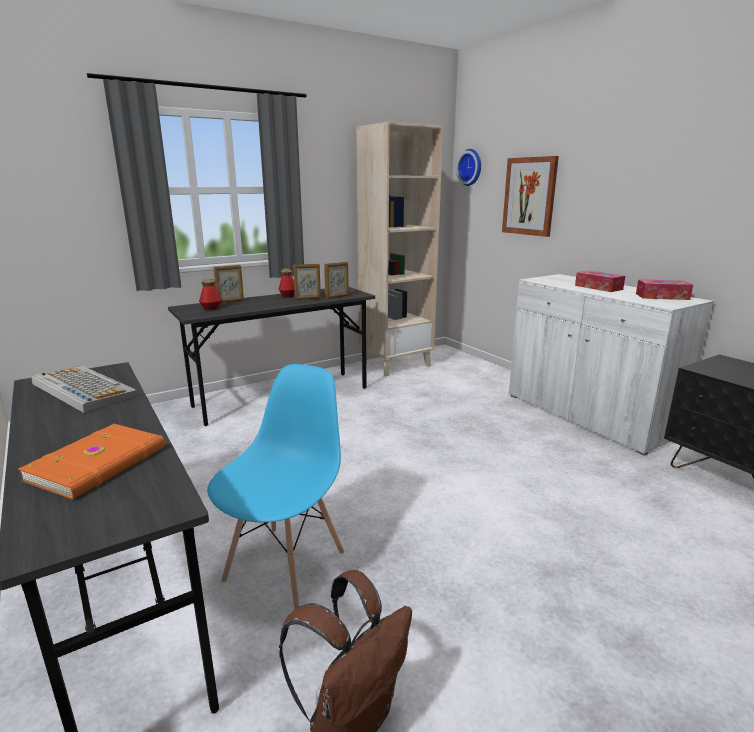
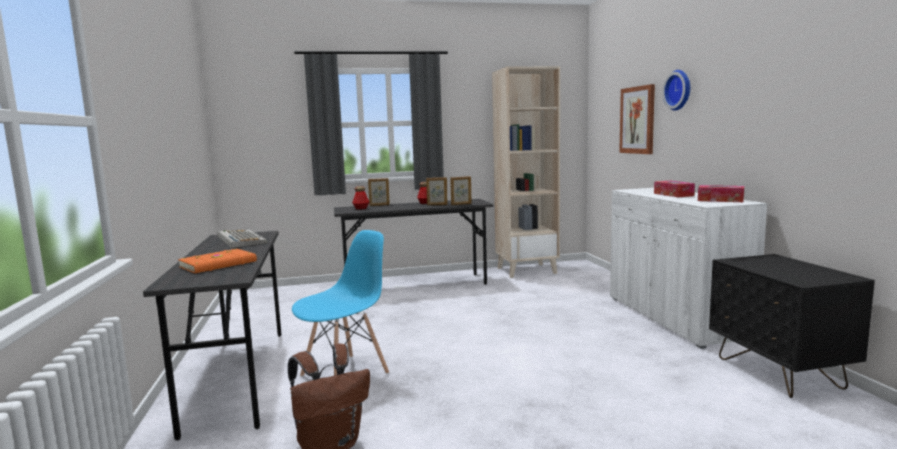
camera: 20 degrees right, 10 degrees down
wall clock [456,149,481,186] -> wall clock moved to [662,70,690,111]

